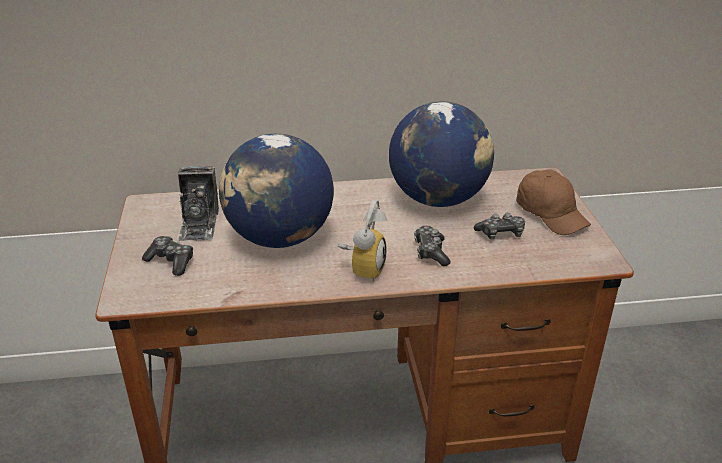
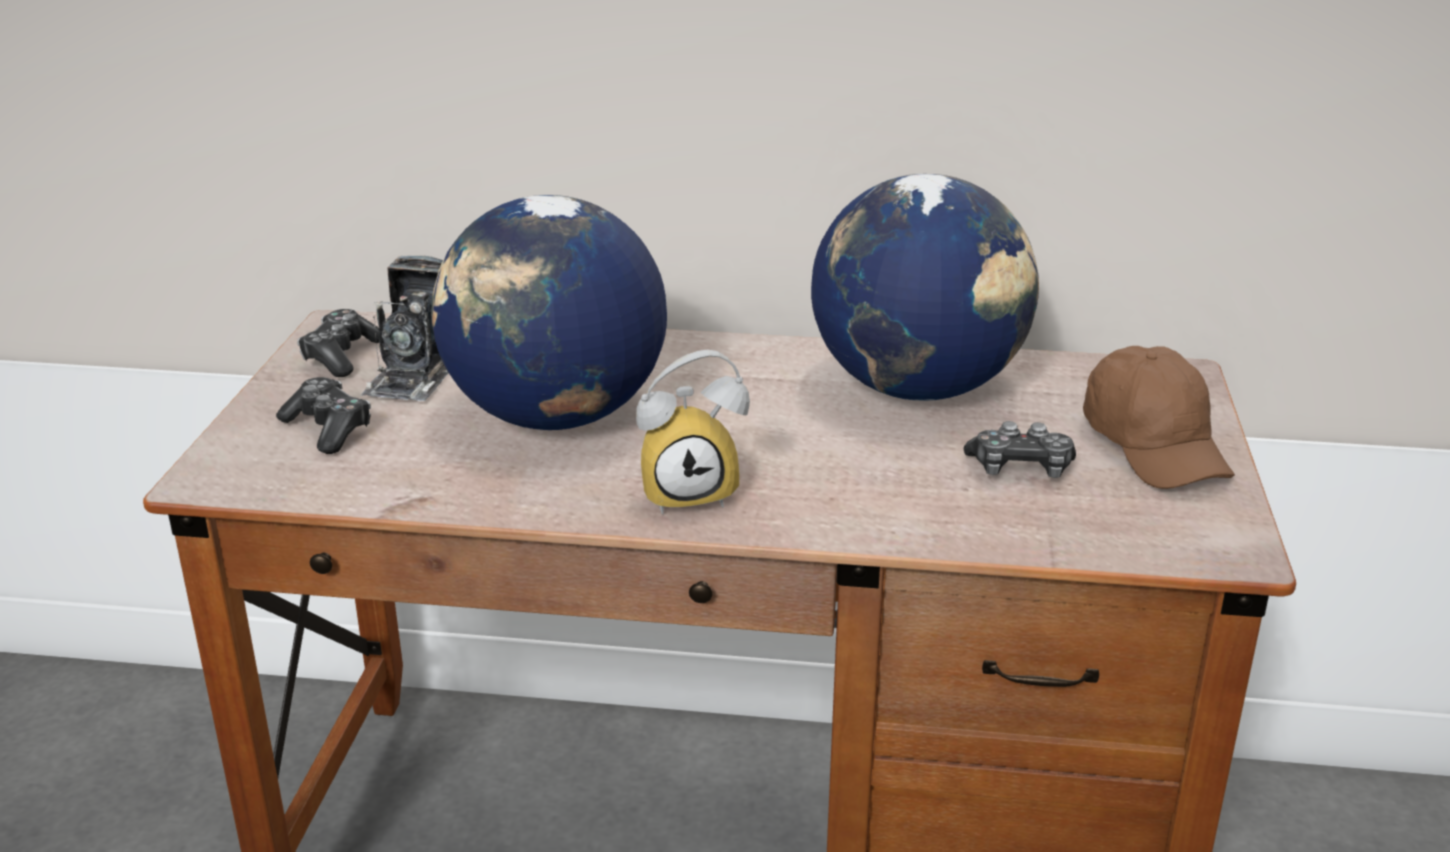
camera: 15 degrees right, 5 degrees down
alarm clock [338,199,387,282] -> alarm clock turned 45 degrees clockwise [636,349,750,515]
game controller [414,226,450,266] -> game controller moved to [297,309,379,377]

